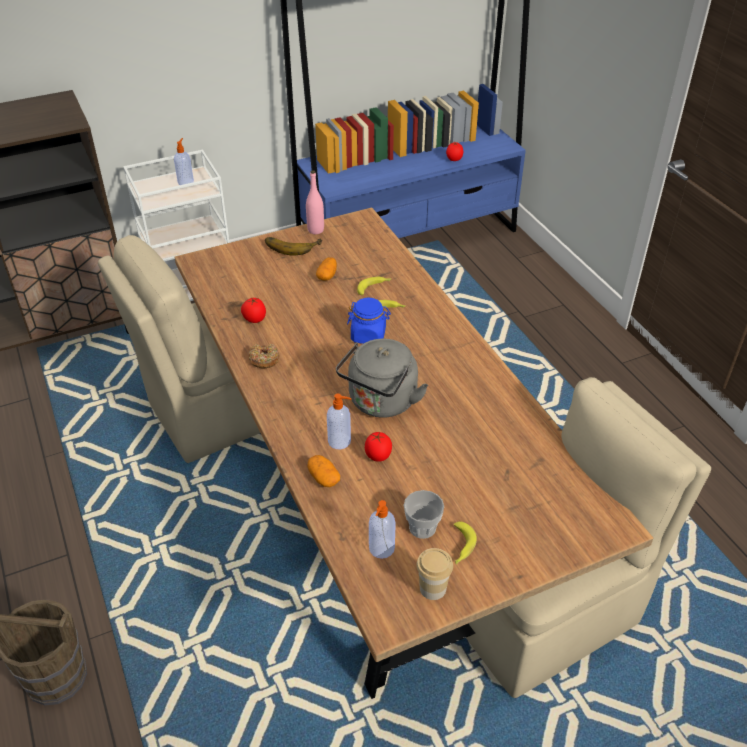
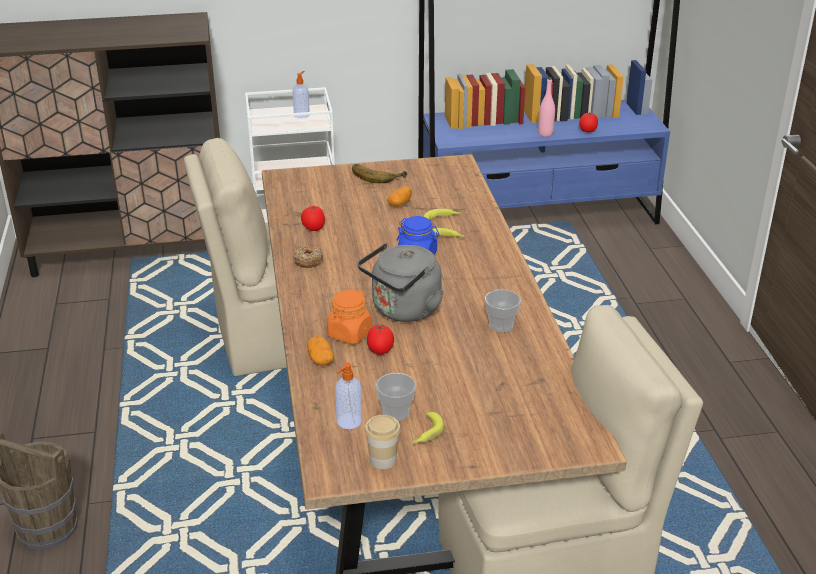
camera: 15 degrees right, 10 degrees down
pink bottle [306,171,324,234] -> pink bottle moved to [538,77,555,137]
soap dispenser [327,394,352,449] -> orange jar [327,289,372,344]
none -> cup [485,290,521,332]

